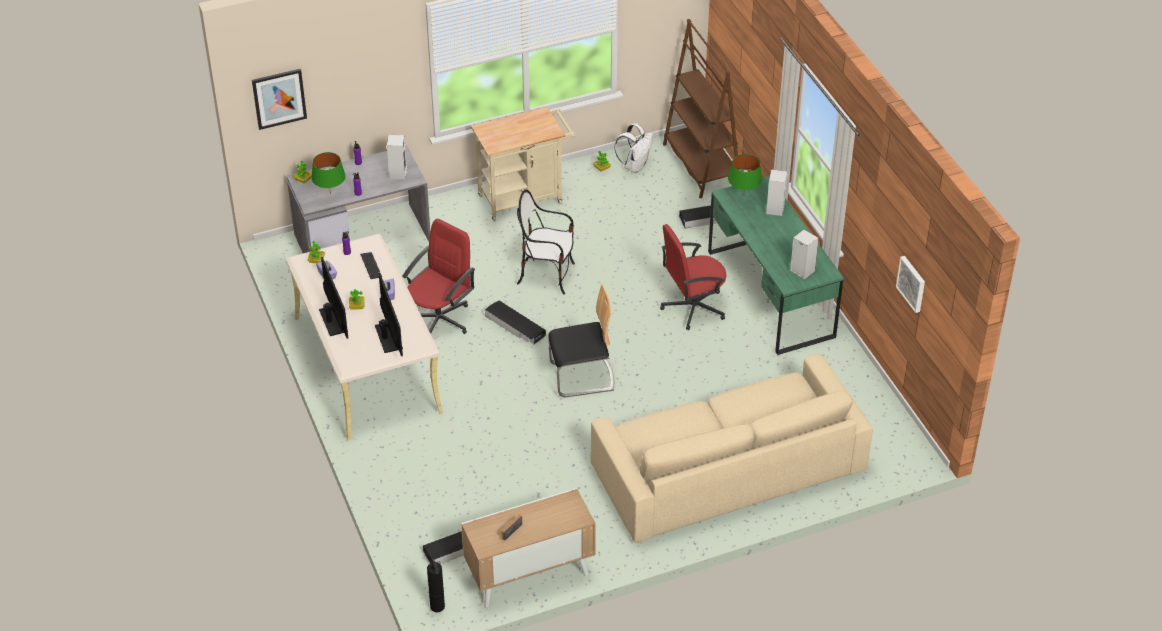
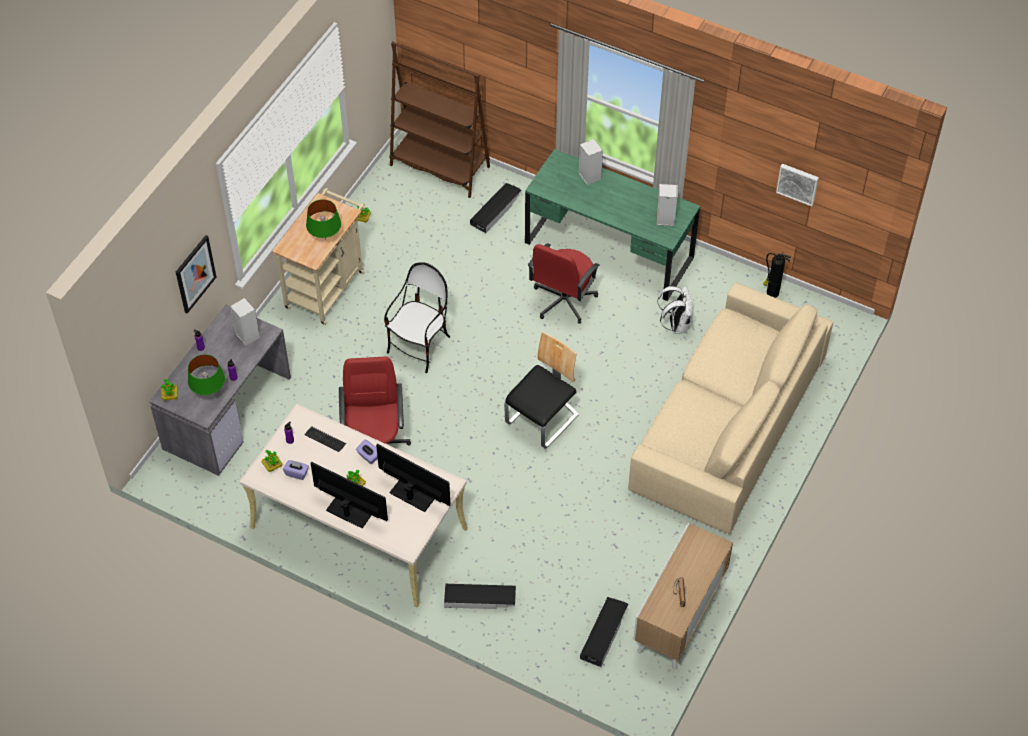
camera: 40 degrees left, 10 degrees up
picture [252,69,307,130] -> picture moved to [176,235,216,314]
fire extinguisher [427,556,445,612] -> fire extinguisher moved to [763,253,790,298]
black storage box [485,301,546,344] -> black storage box moved to [444,584,516,609]
chair [517,190,575,294] -> chair turned 150 degrees clockwise [384,262,450,373]
white backpack [614,123,653,173] -> white backpack moved to [657,286,693,334]
green table lamp [728,154,762,190] -> green table lamp moved to [306,199,341,240]

